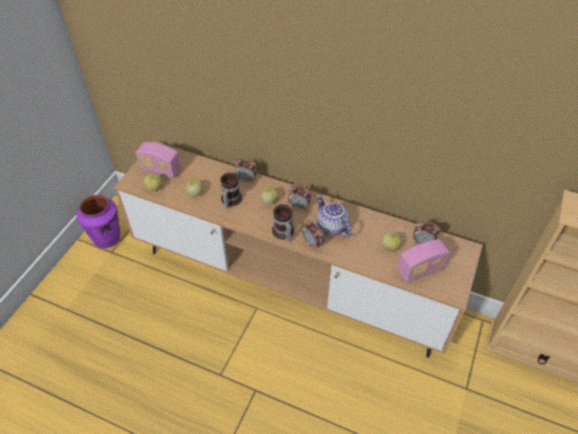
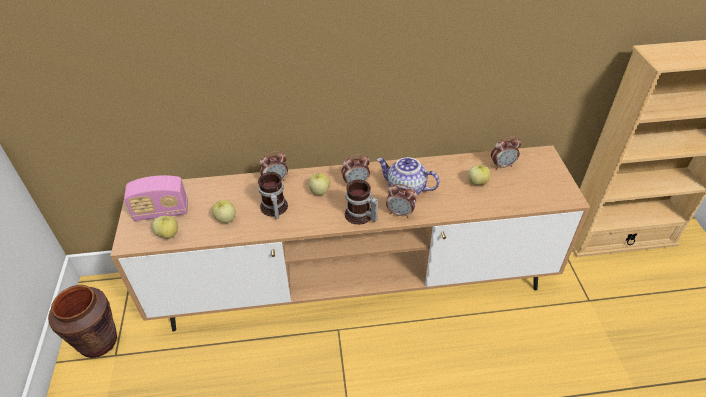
camera: 30 degrees left, 5 degrees down
purple vase [76,195,120,248] -> brown vase [48,285,117,358]
radio [397,239,450,283] -> none

